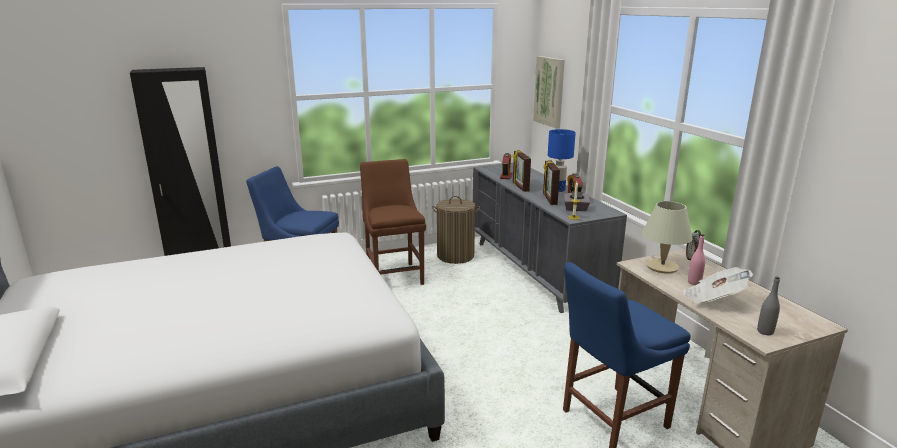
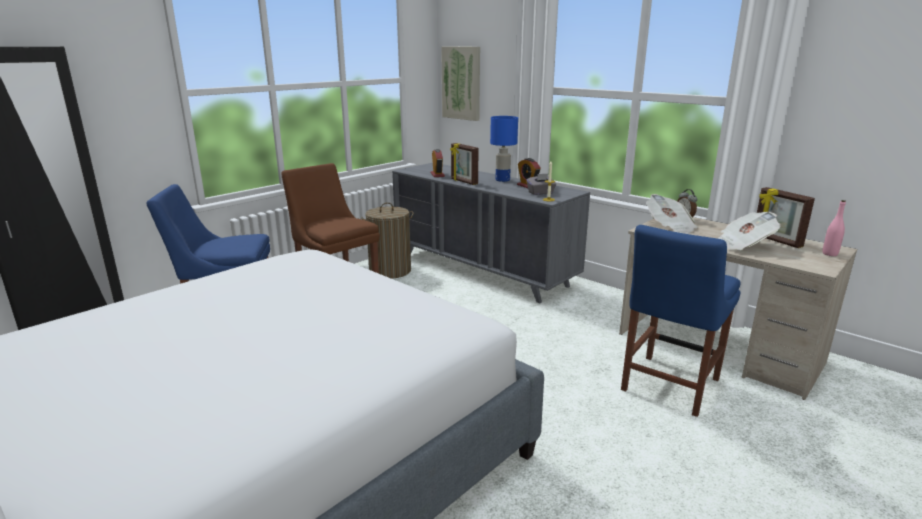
camera: 25 degrees left, 0 degrees up
picture frame [543,161,560,205] -> picture frame moved to [757,187,815,248]
beige table lamp [642,201,693,273] -> newspaper [646,194,698,234]
pink bottle [688,234,705,285] -> pink bottle moved to [822,200,846,256]
grey bottle [757,276,780,335] -> none

